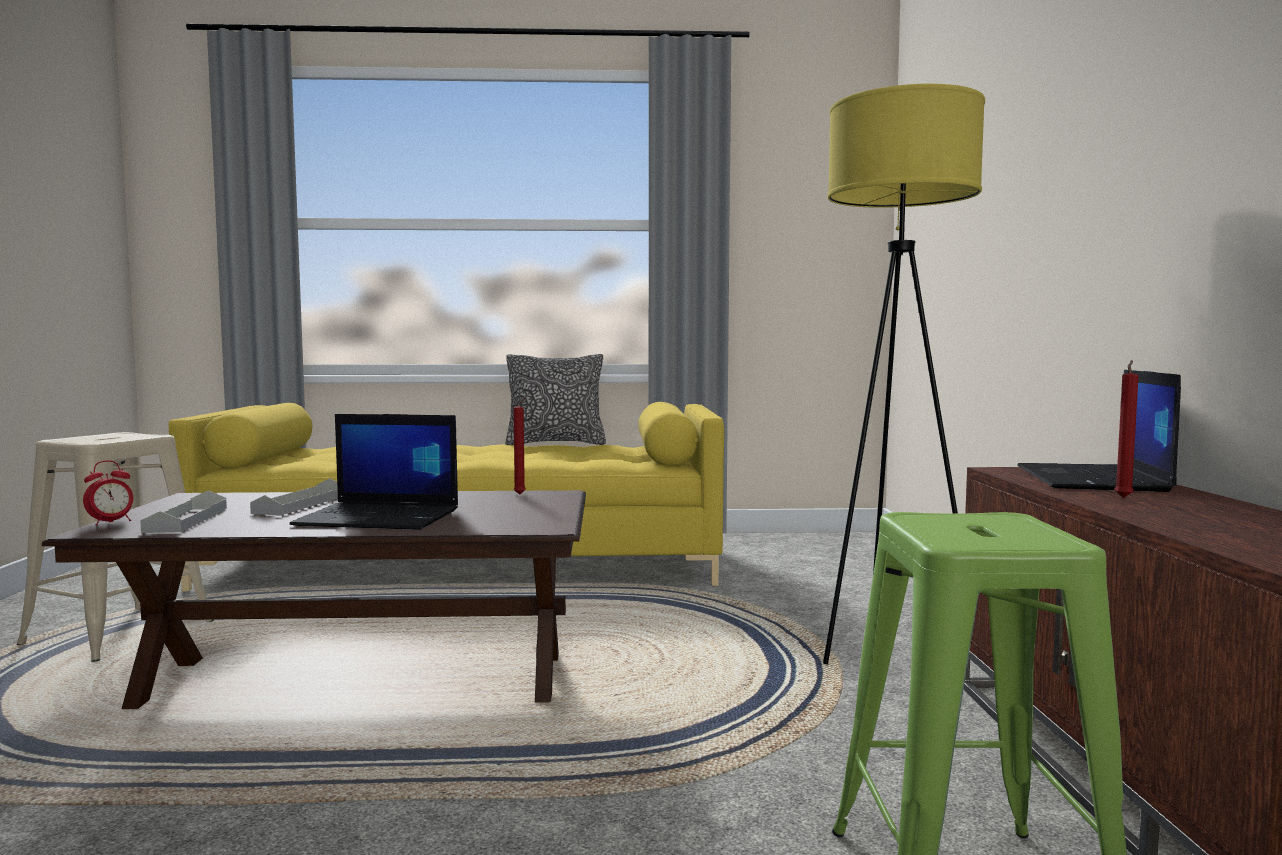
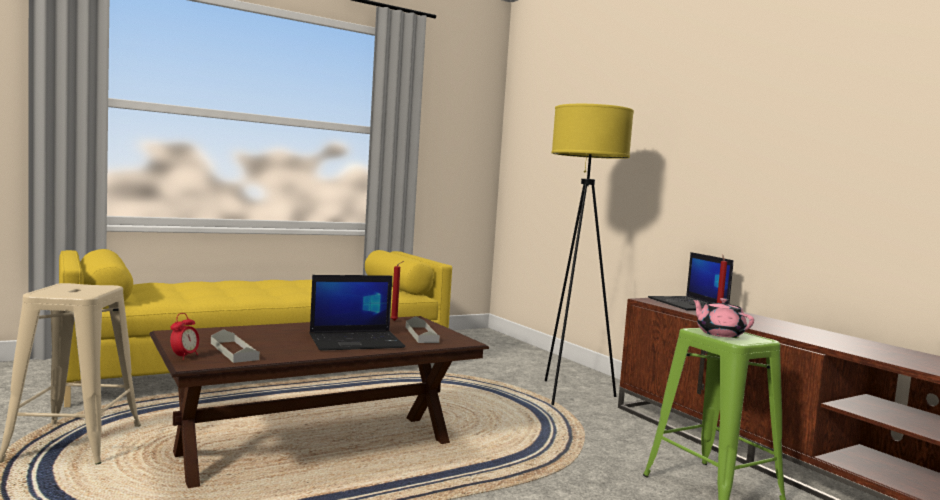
camera: 30 degrees left, 0 degrees up
grey tray [250,478,338,516] -> grey tray moved to [406,317,440,343]
pillow [505,354,606,445] -> none
none -> pink teapot [692,298,754,337]

